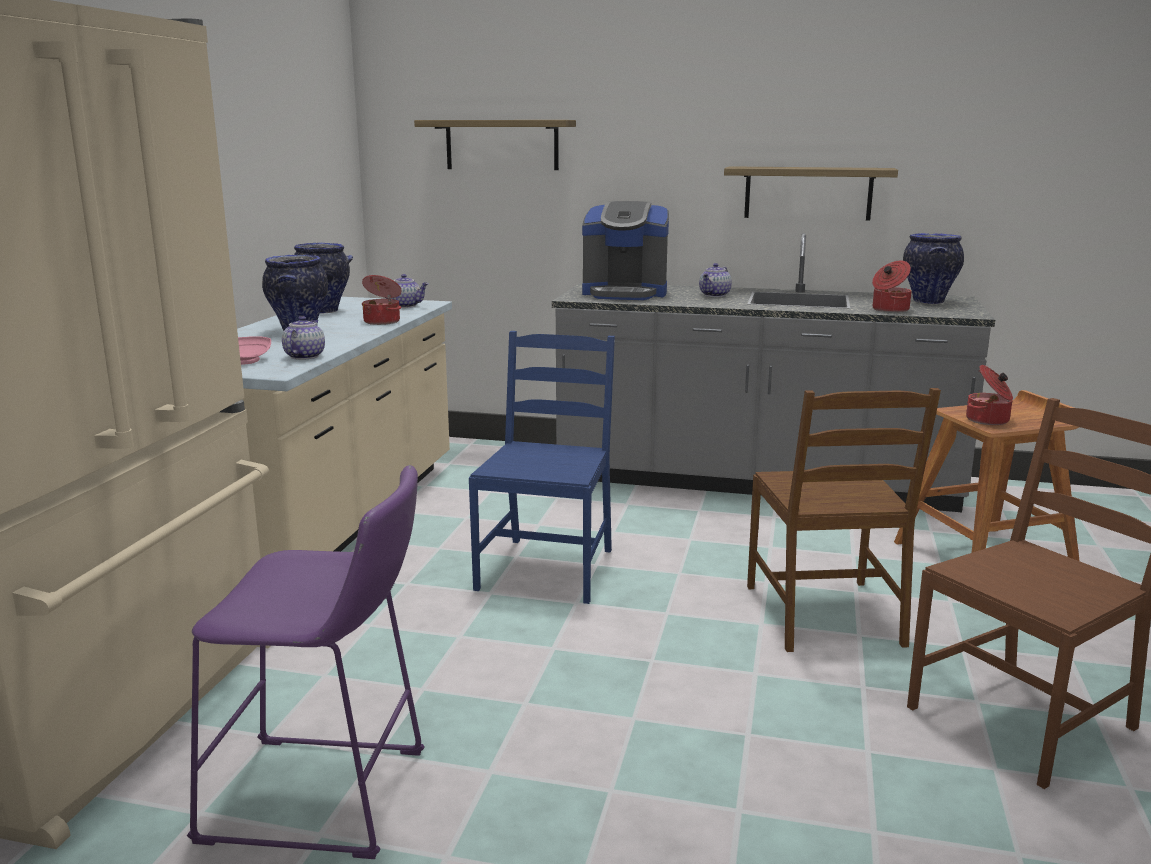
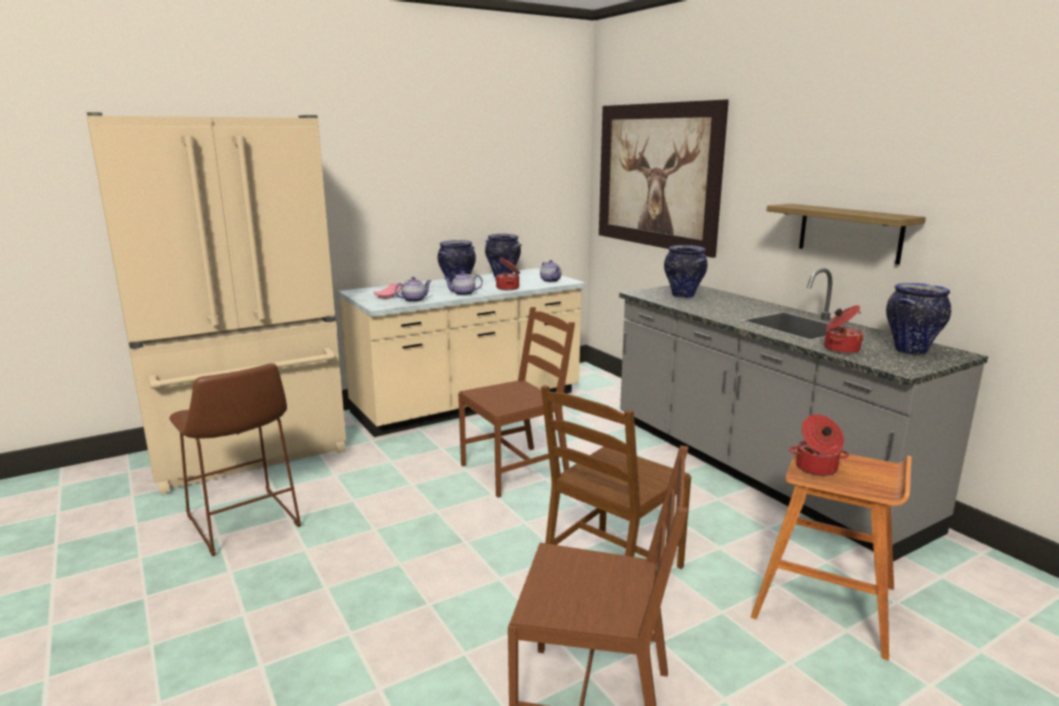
camera: 45 degrees right, 0 degrees up
purple stool [187,465,425,859] -> brown stool [169,363,301,556]
shelf [414,120,576,170] -> picture [599,100,729,258]
blue chair [469,331,615,604] -> brown chair [458,307,575,498]
coffee machine [582,201,669,300] -> vase [664,245,708,298]
teapot [699,263,732,297] -> teapot moved to [444,271,483,296]

